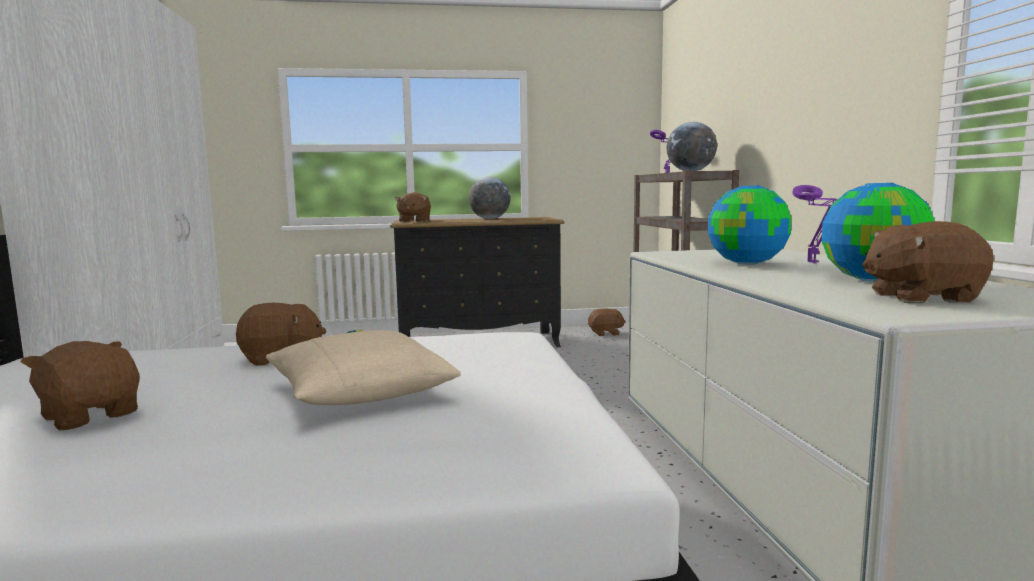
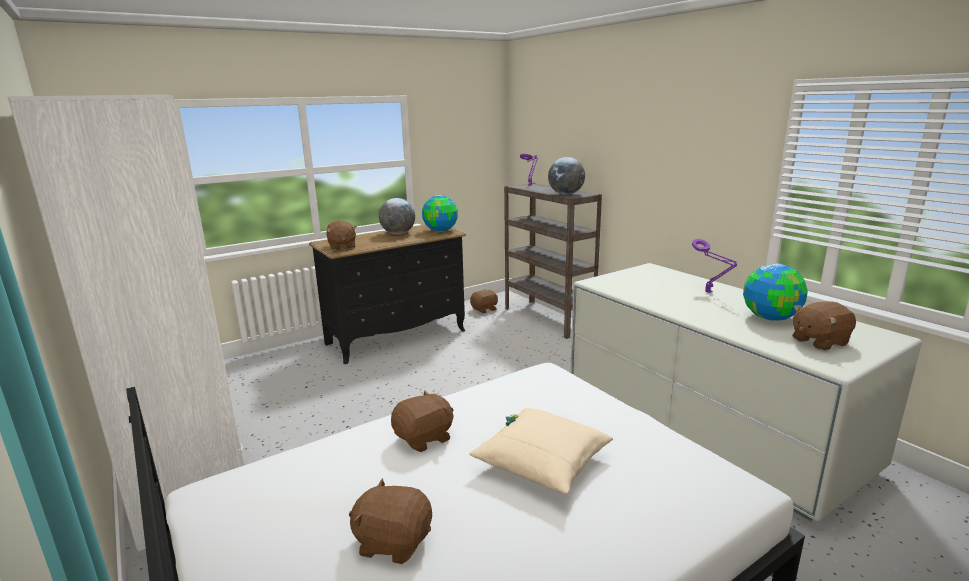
camera: 25 degrees left, 10 degrees up
globe [708,186,792,265] -> globe moved to [422,195,458,232]

